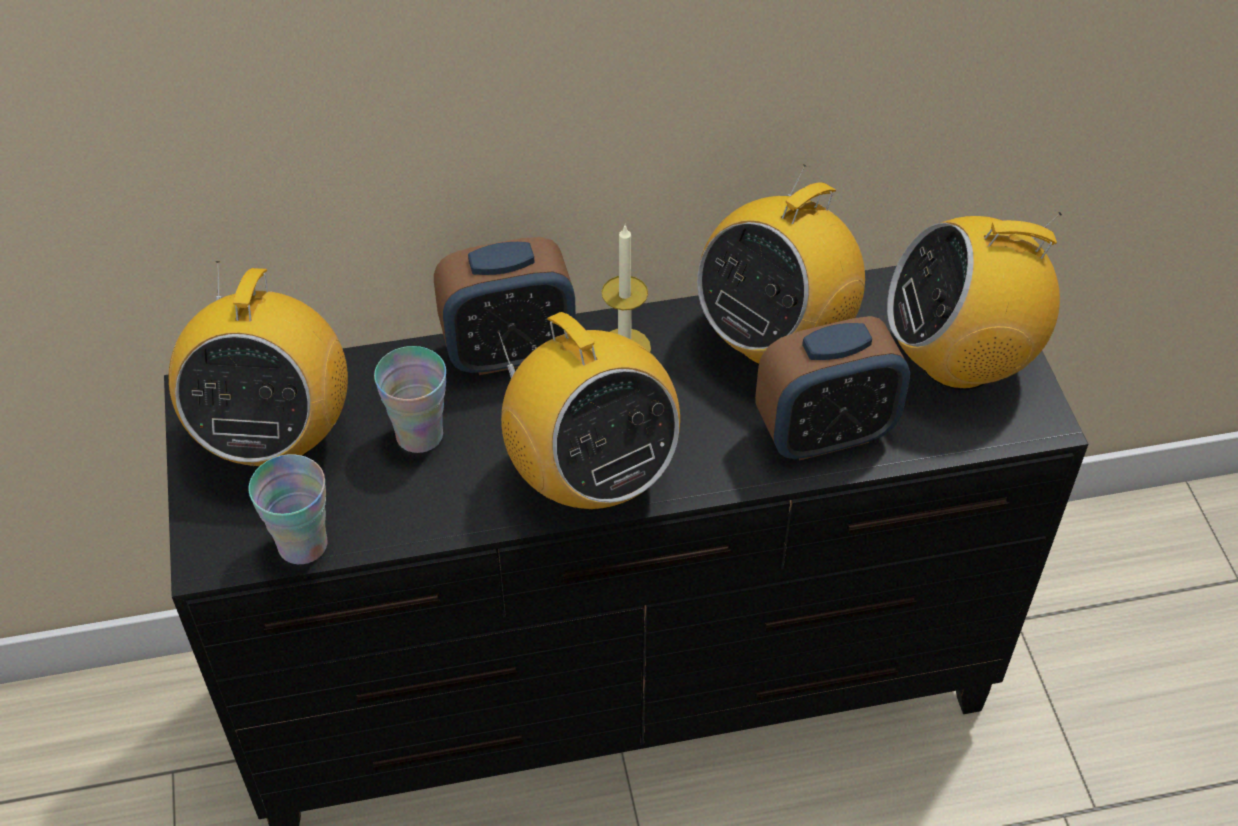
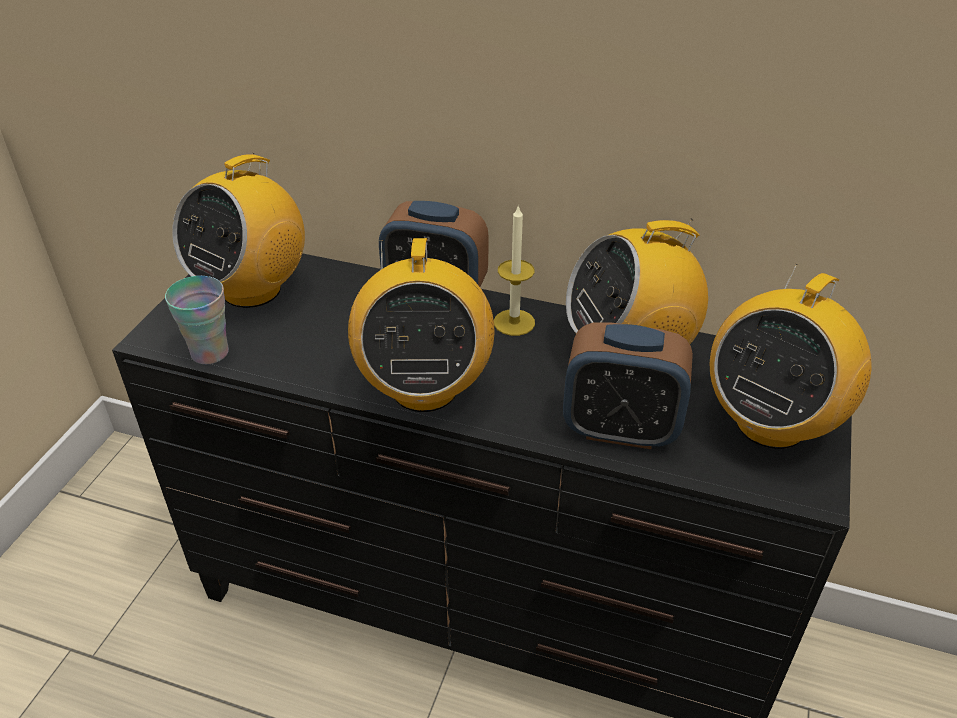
camera: 30 degrees right, 10 degrees down
cup [374,346,446,453] -> none
radio [887,212,1062,390] -> radio turned 75 degrees counterclockwise [710,264,871,449]

